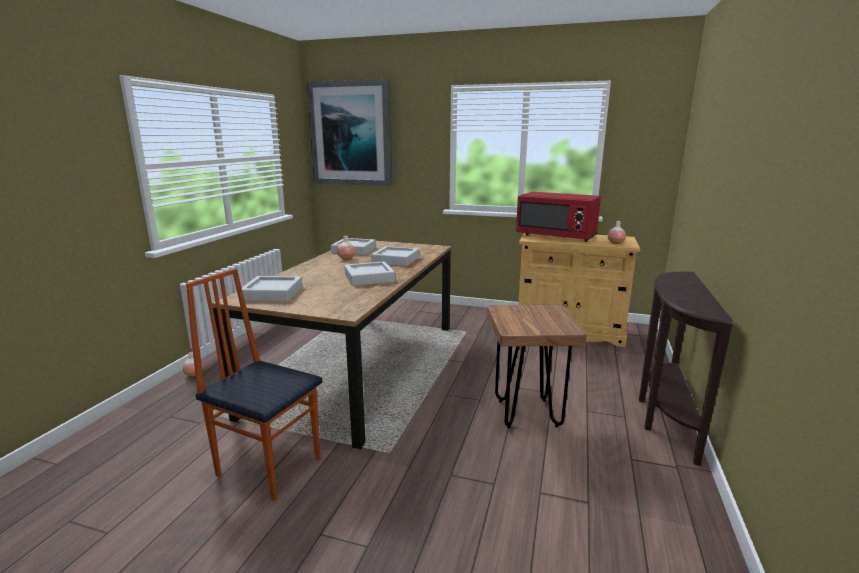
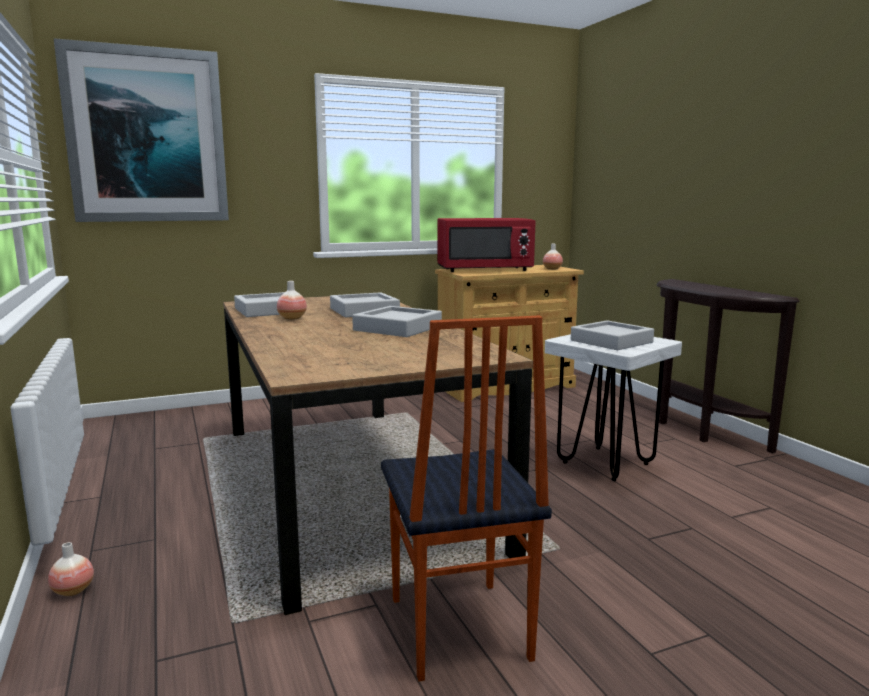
camera: 40 degrees left, 5 degrees down
chair [186,268,322,501] -> chair turned 90 degrees counterclockwise [381,315,552,682]
grey tray [242,276,302,302] -> grey tray moved to [571,320,654,350]
brown stool [487,305,587,428] -> white stool [545,334,682,481]

